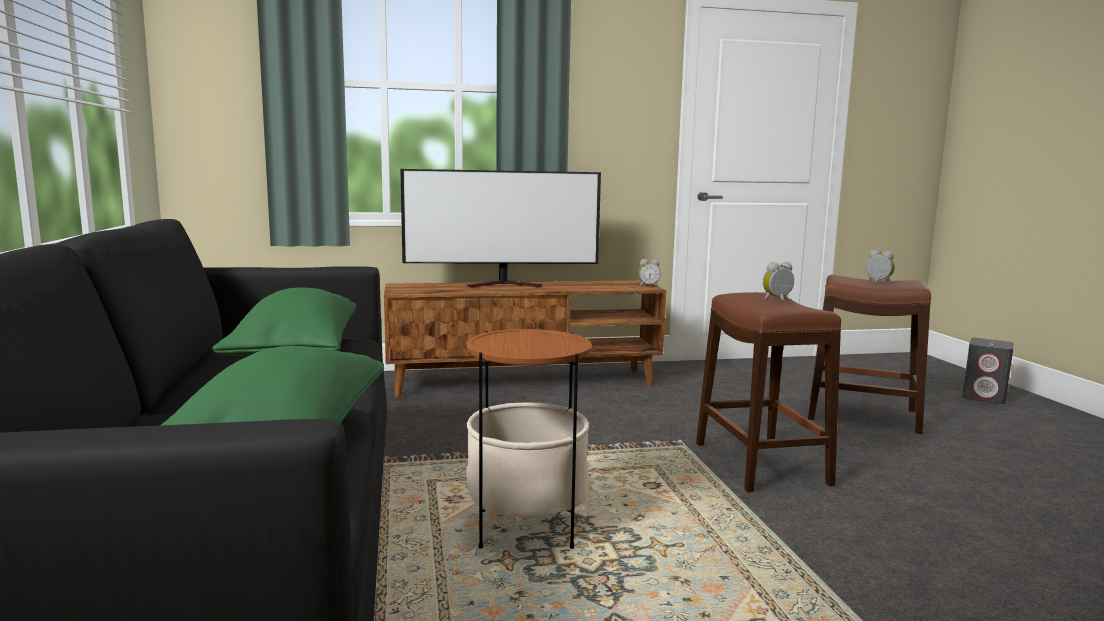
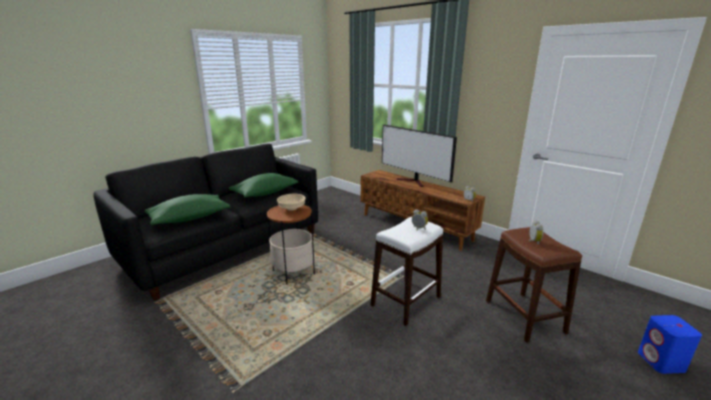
camera: 55 degrees right, 10 degrees up
brown stool [696,292,841,492] -> white stool [371,217,443,326]
grey speaker [963,338,1014,404] -> blue speaker [638,315,702,374]
none -> beige bowl [277,194,306,210]

